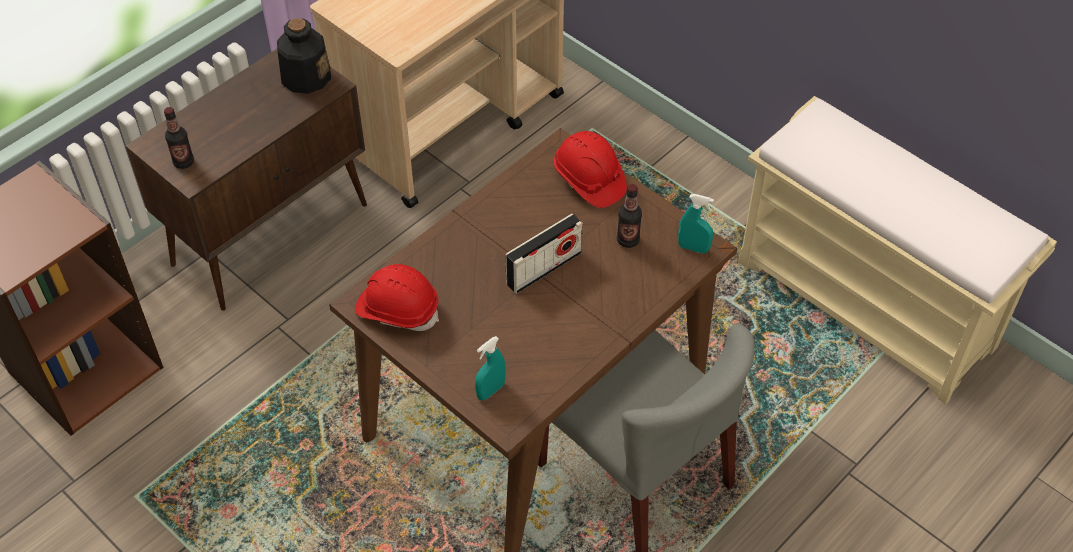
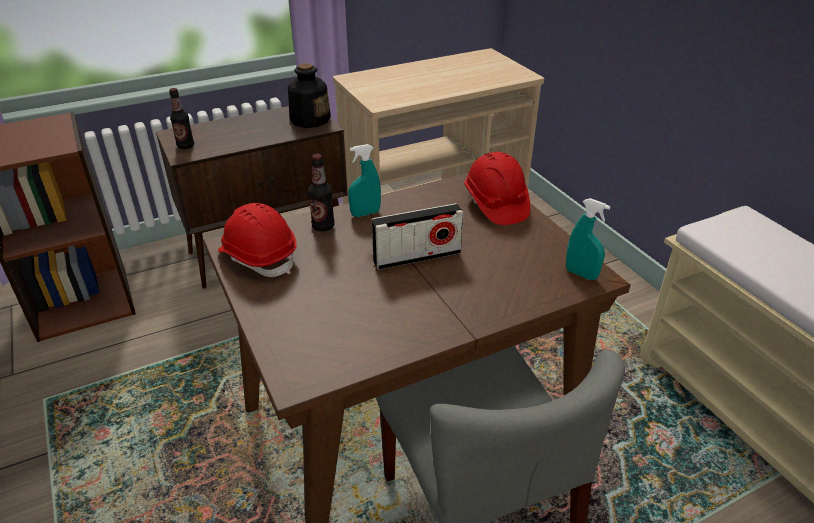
camera: 20 degrees right, 15 degrees down
turquoise spray bottle [475,336,506,400] -> turquoise spray bottle moved to [348,144,381,217]
bottle [617,184,642,248] -> bottle moved to [308,154,335,232]

